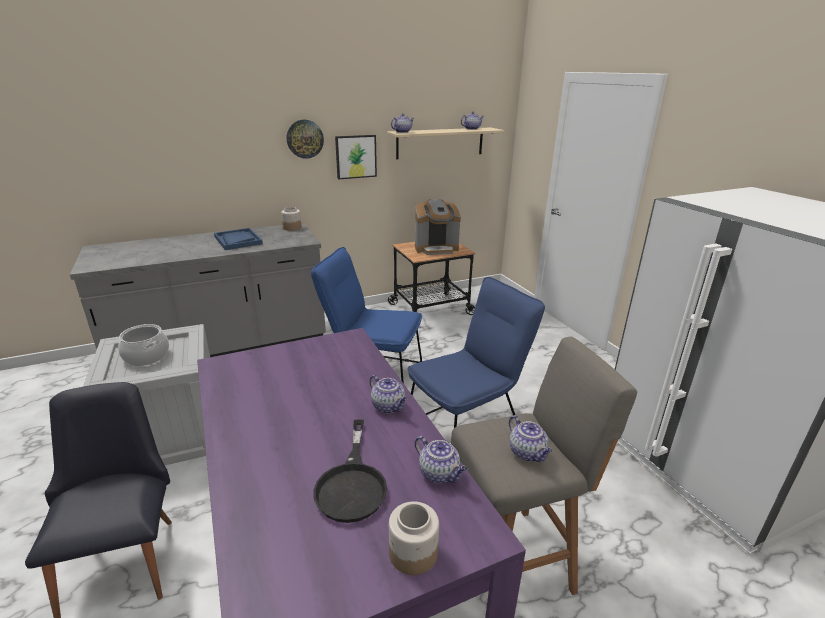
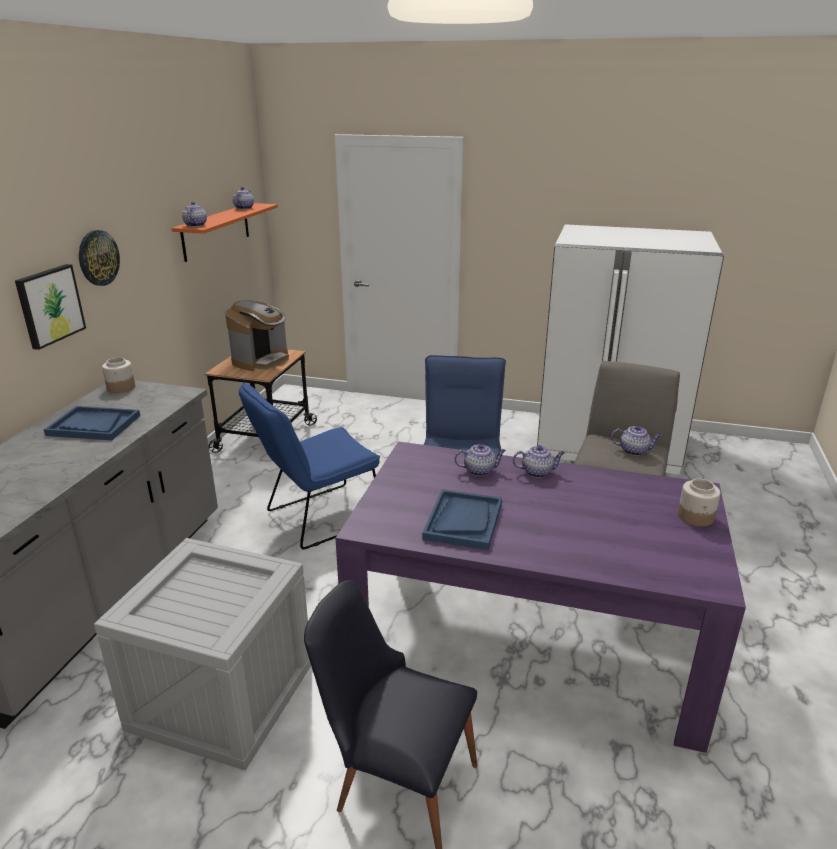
camera: 50 degrees left, 0 degrees up
cooking pot [118,324,169,366] -> none
black frying pan [313,419,387,523] -> none
picture [335,135,377,179] -> picture moved to [15,264,86,350]
beige shelf [387,127,505,159] -> orange shelf [172,203,278,262]
teapot [415,436,467,484] -> teapot moved to [454,444,506,476]
none -> blue tray [422,489,502,550]

